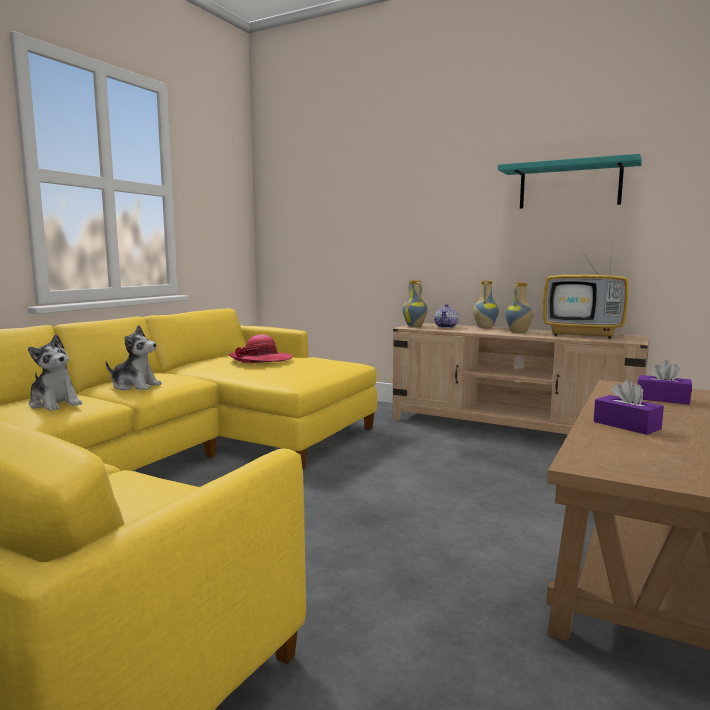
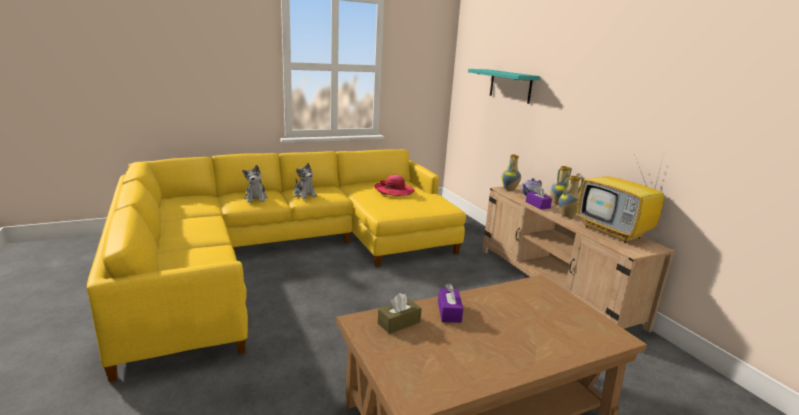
camera: 35 degrees right, 10 degrees up
turquoise shelf [498,154,642,209] -> turquoise shelf moved to [468,69,540,104]
purple tissue box [637,360,692,405] -> purple tissue box moved to [526,186,552,210]
none -> brown tissue box [378,293,422,334]

